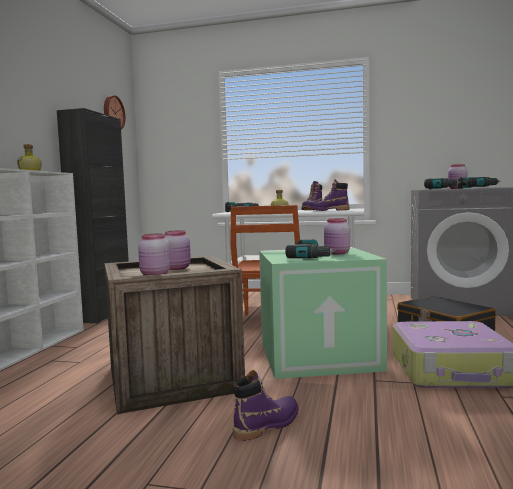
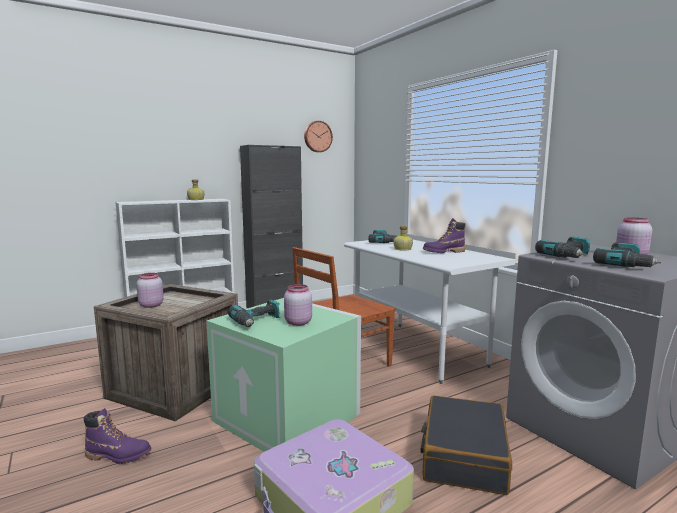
camera: 45 degrees right, 5 degrees up
pink jar [164,230,191,270] -> none
purple boot [307,180,349,211] -> none

